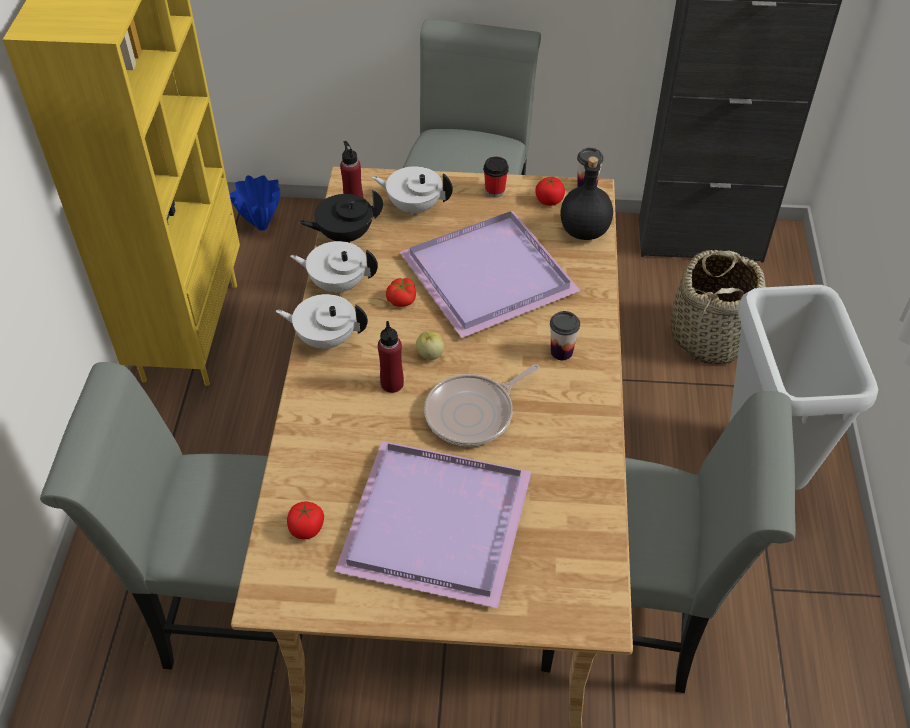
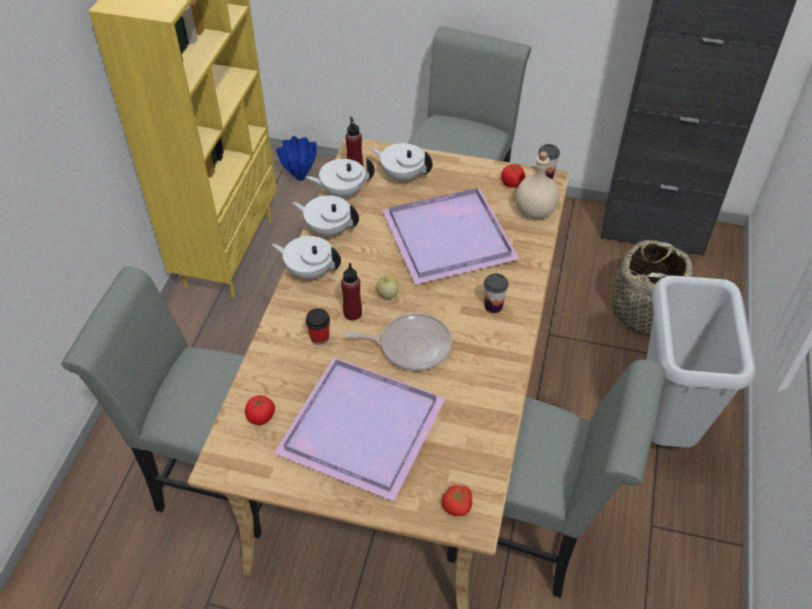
camera: 10 degrees right, 0 degrees up
black teapot [299,190,383,243] -> white teapot [306,158,375,199]
tomato [386,278,416,307] -> tomato moved to [442,485,472,516]
frying pan [424,364,540,446] -> frying pan turned 150 degrees counterclockwise [344,313,452,371]
cup [483,157,509,198] -> cup moved to [306,308,330,345]
black bottle [560,156,613,240] -> beige bottle [516,151,559,219]

